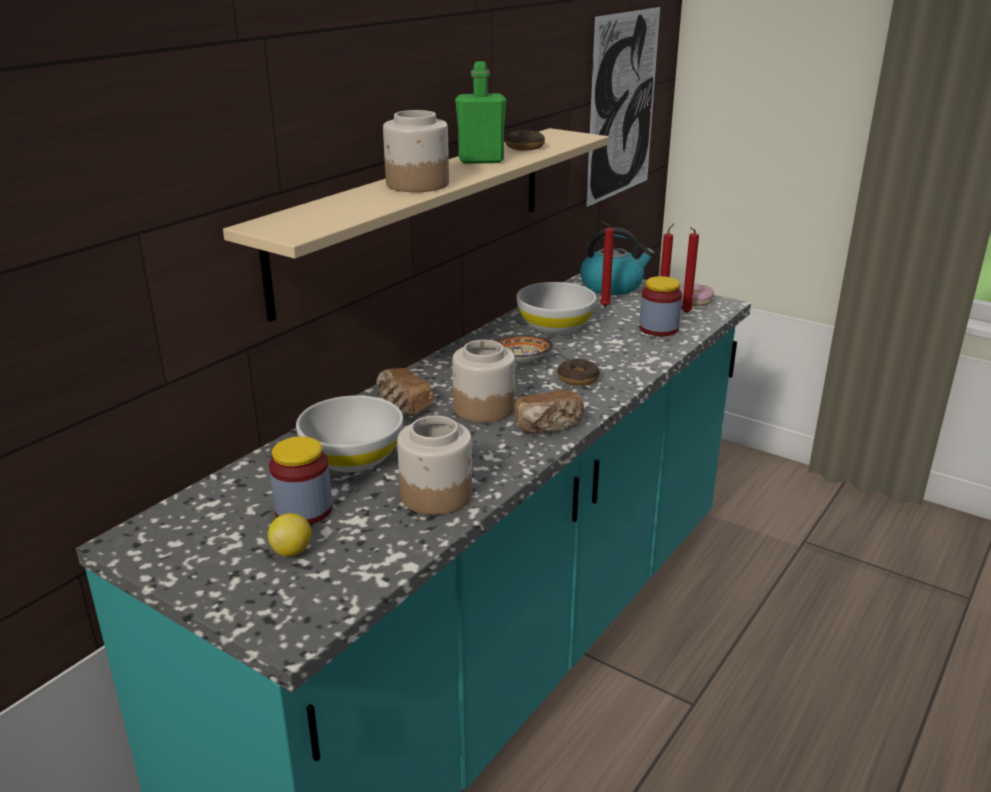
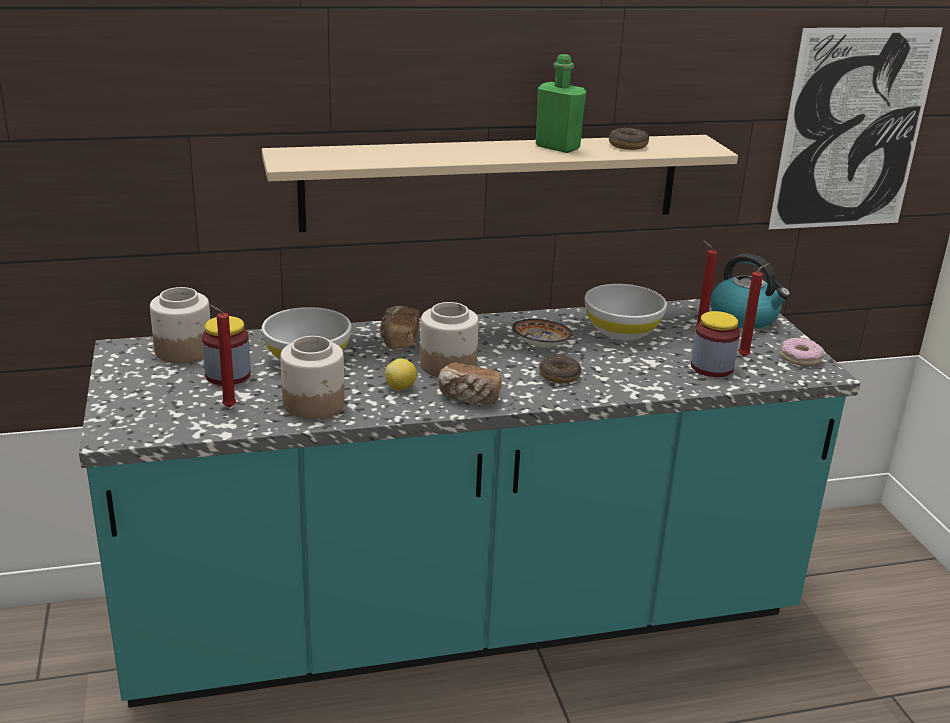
camera: 40 degrees right, 0 degrees up
lemon [268,513,312,557] -> lemon moved to [385,358,417,390]
jar [383,110,449,192] -> jar moved to [150,287,210,363]
red candle [681,227,699,313] -> red candle moved to [209,305,236,408]

